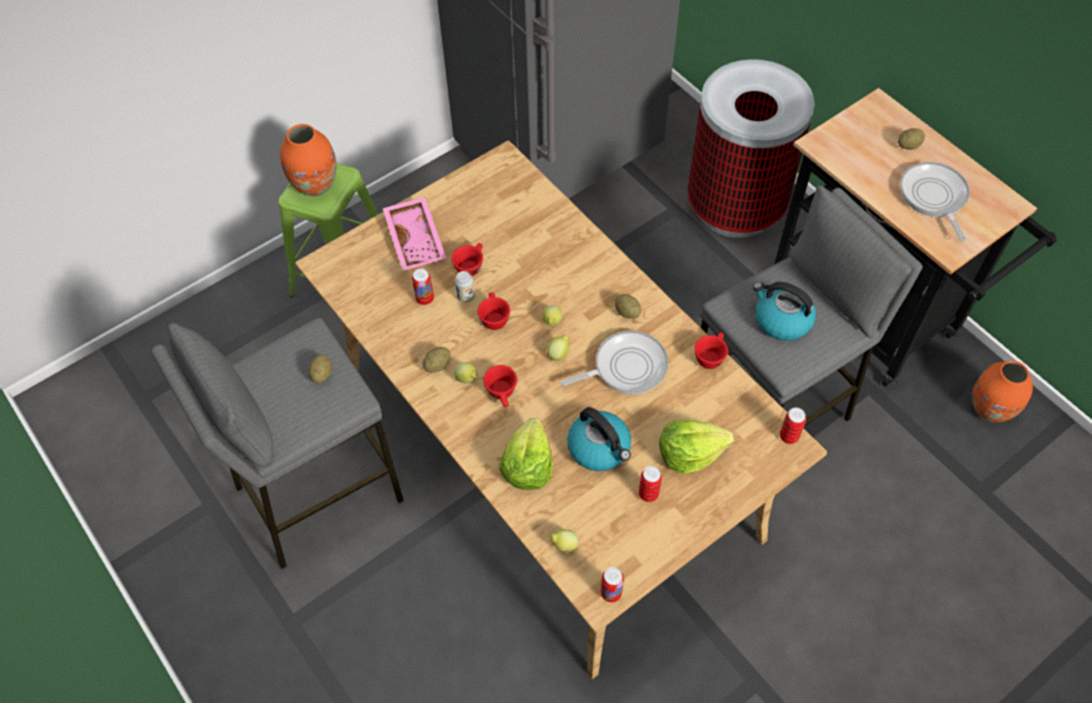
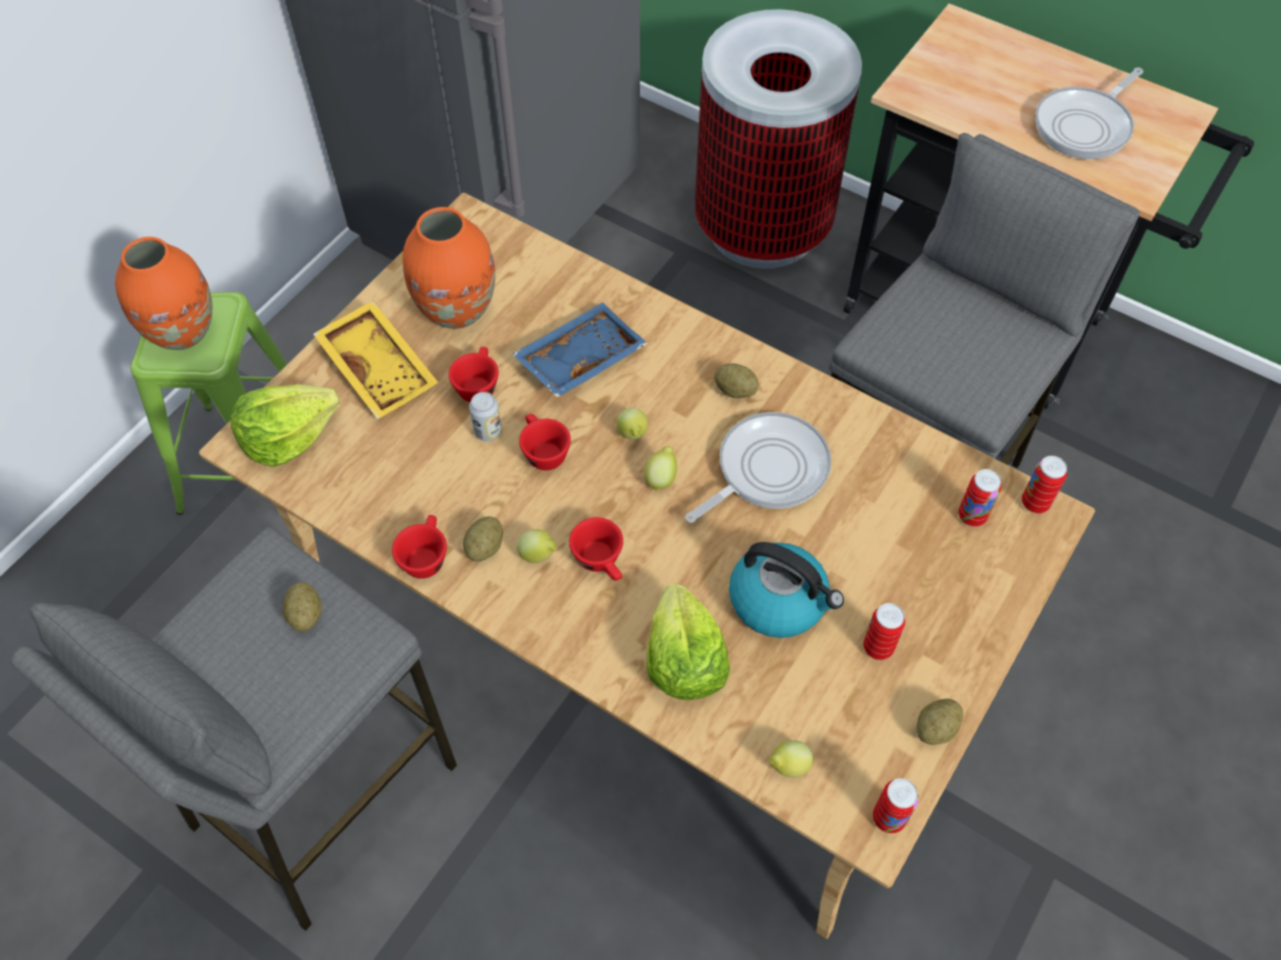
camera: 20 degrees left, 0 degrees up
pink tray [382,197,446,271] -> yellow tray [313,301,438,419]
can [412,268,434,305] -> can moved to [958,469,1001,527]
lettuce [659,420,734,474] -> lettuce moved to [231,384,340,467]
red cup [694,332,728,369] -> red cup moved to [392,515,447,579]
kettle [753,282,816,341] -> none
potato [898,128,925,150] -> potato moved to [916,699,963,745]
frying pan [900,162,970,242] -> frying pan turned 105 degrees counterclockwise [1036,67,1144,159]
orange vase [972,360,1033,422] -> orange vase moved to [403,207,495,329]
none -> blue tray [512,302,648,397]

